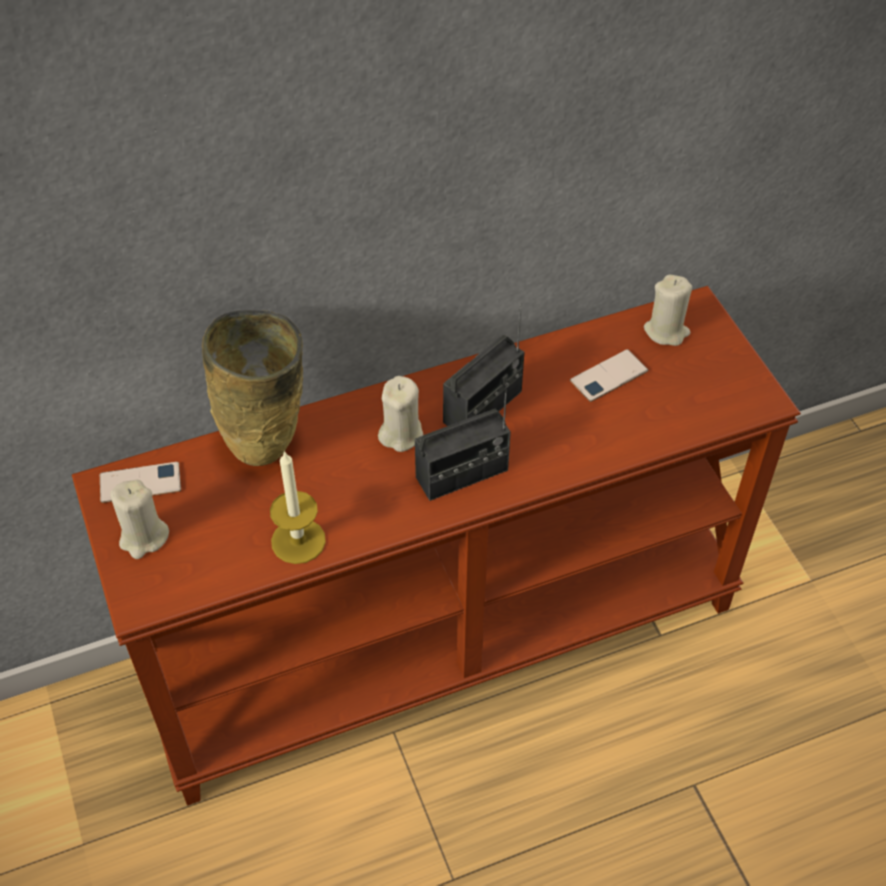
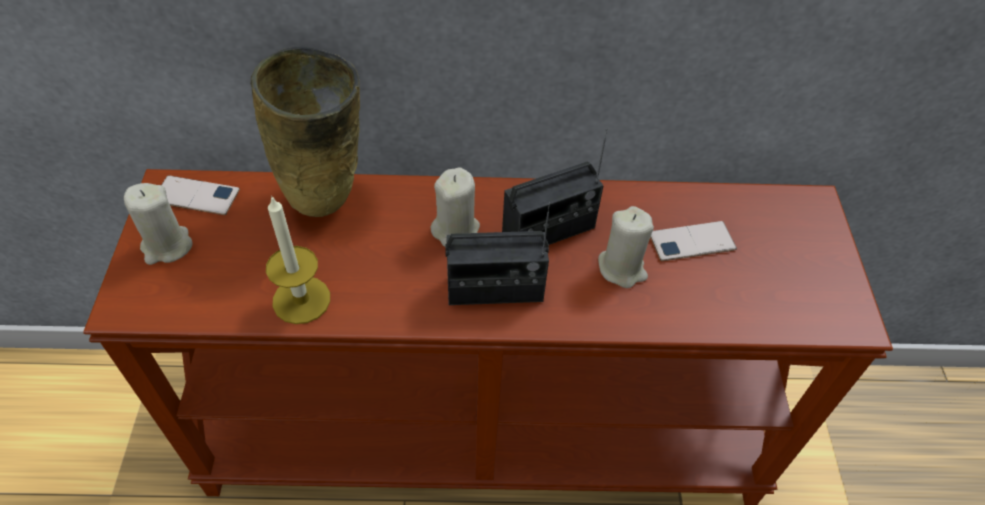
camera: 20 degrees right, 0 degrees up
beige candle [644,275,692,346] -> beige candle moved to [598,206,654,288]

